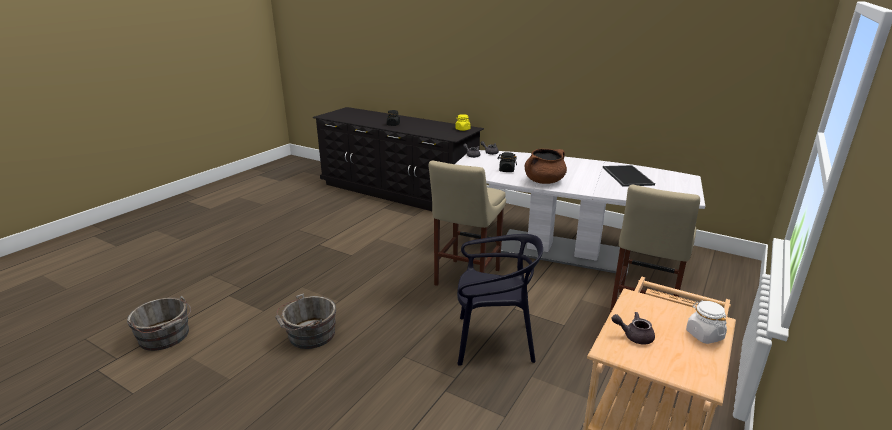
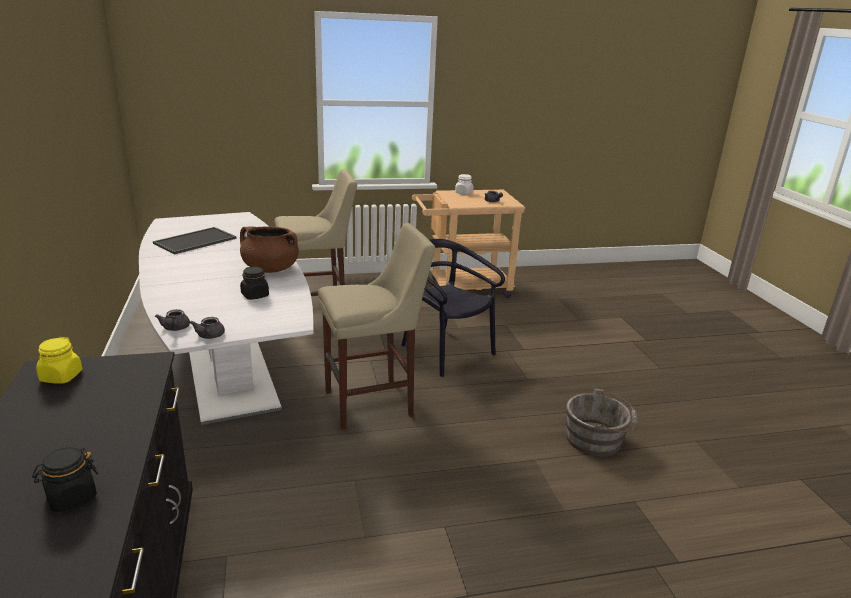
camera: 135 degrees left, 0 degrees up
grey bucket [127,296,191,351] -> none

